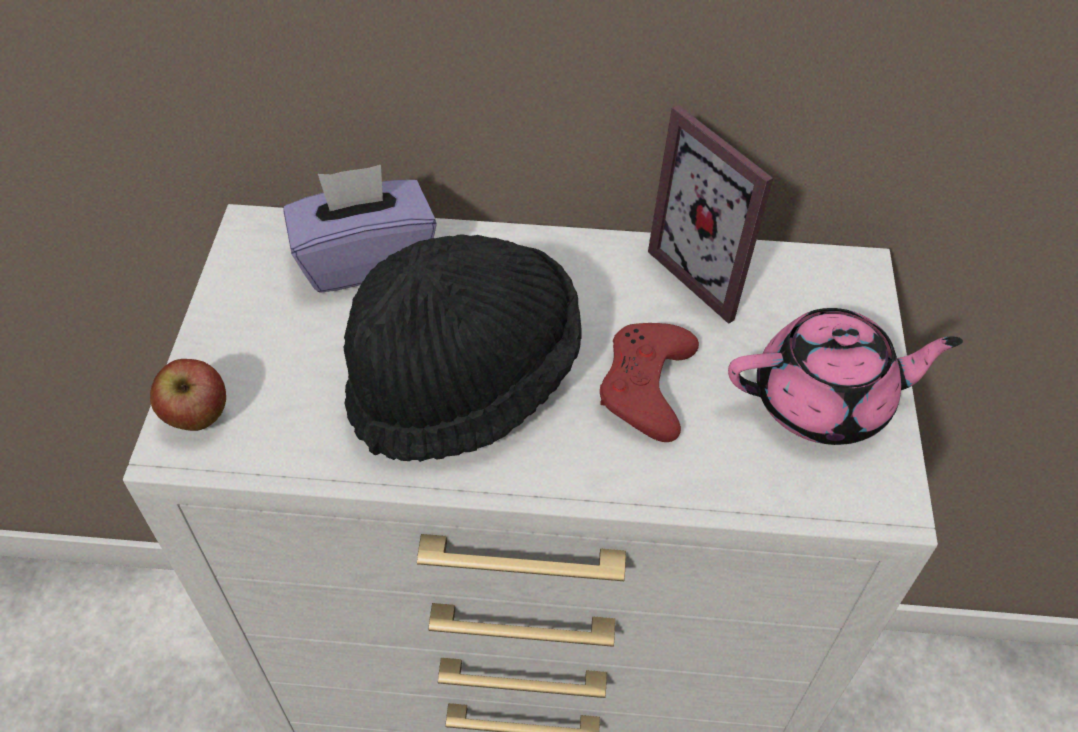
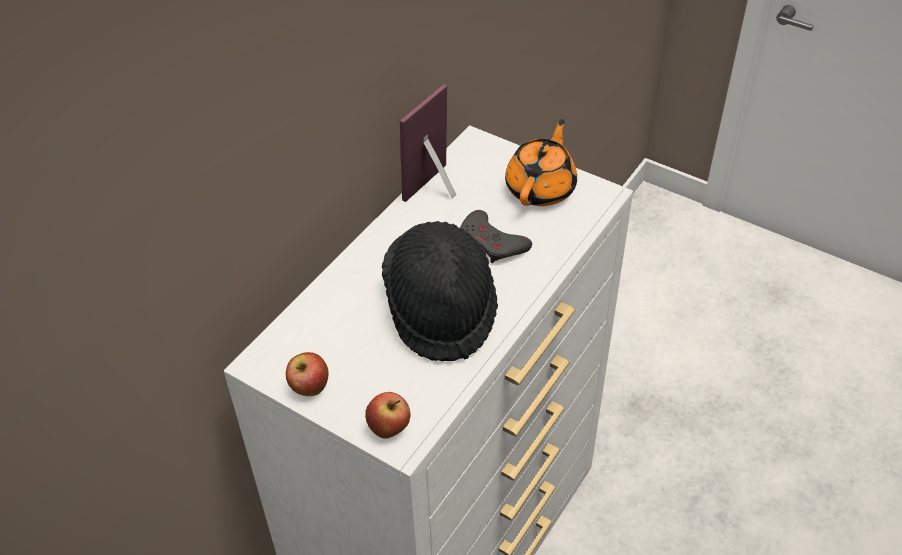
camera: 60 degrees left, 5 degrees down
purple tissue box [283,165,437,293] -> none
red game controller [600,323,699,442] -> grey game controller [460,210,532,263]
picture frame [648,105,773,324] -> picture frame turned 135 degrees clockwise [400,84,456,202]
pink teapot [728,308,963,445] -> orange teapot [505,119,577,206]
none -> apple [286,352,329,396]

